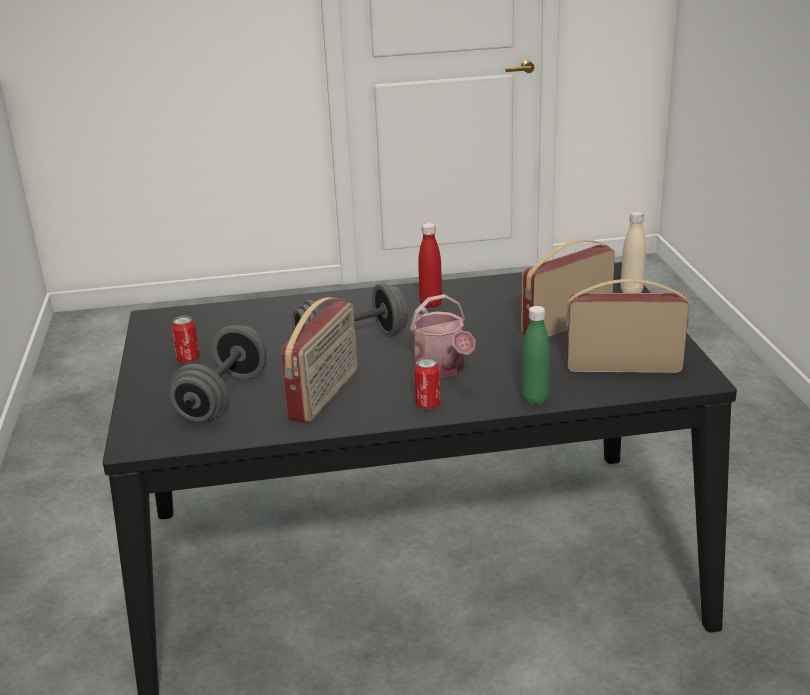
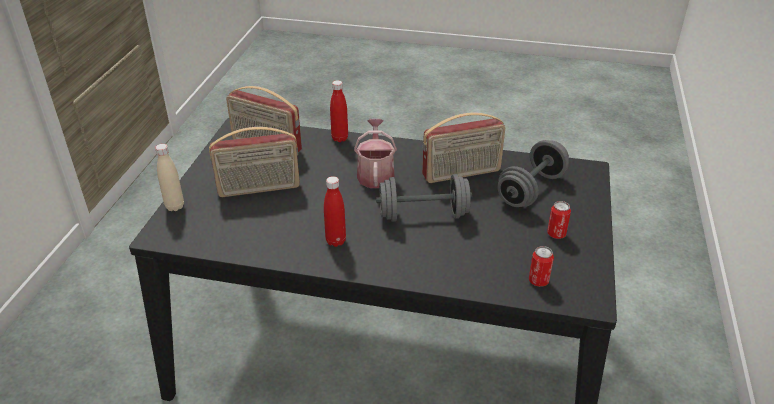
camera: 160 degrees left, 10 degrees up
radio [281,297,358,423] -> radio turned 150 degrees counterclockwise [422,113,505,183]
can [414,357,441,409] -> can moved to [529,246,554,287]
green bottle [521,306,550,405] -> red bottle [330,80,348,142]

